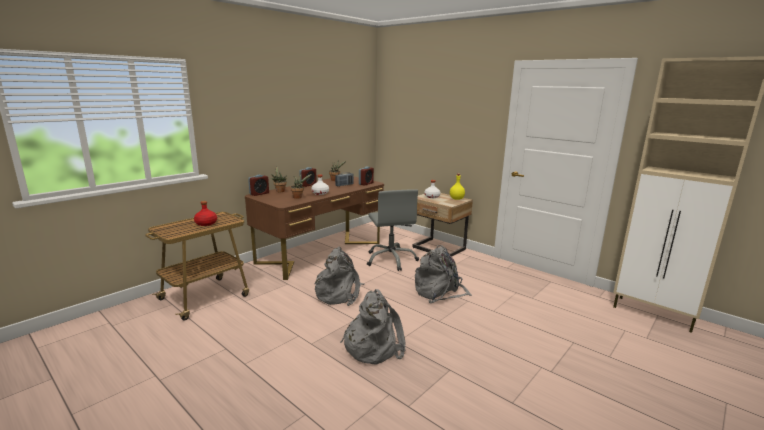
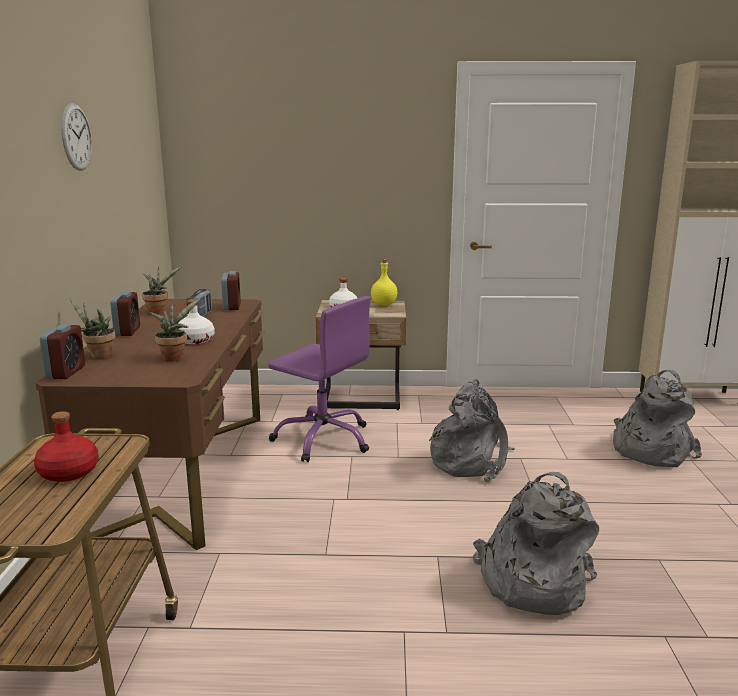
camera: 40 degrees left, 0 degrees up
grey backpack [314,246,365,306] -> grey backpack moved to [613,369,702,467]
grey office chair [367,189,419,271] -> purple office chair [268,296,371,462]
none -> wall clock [61,103,92,171]

